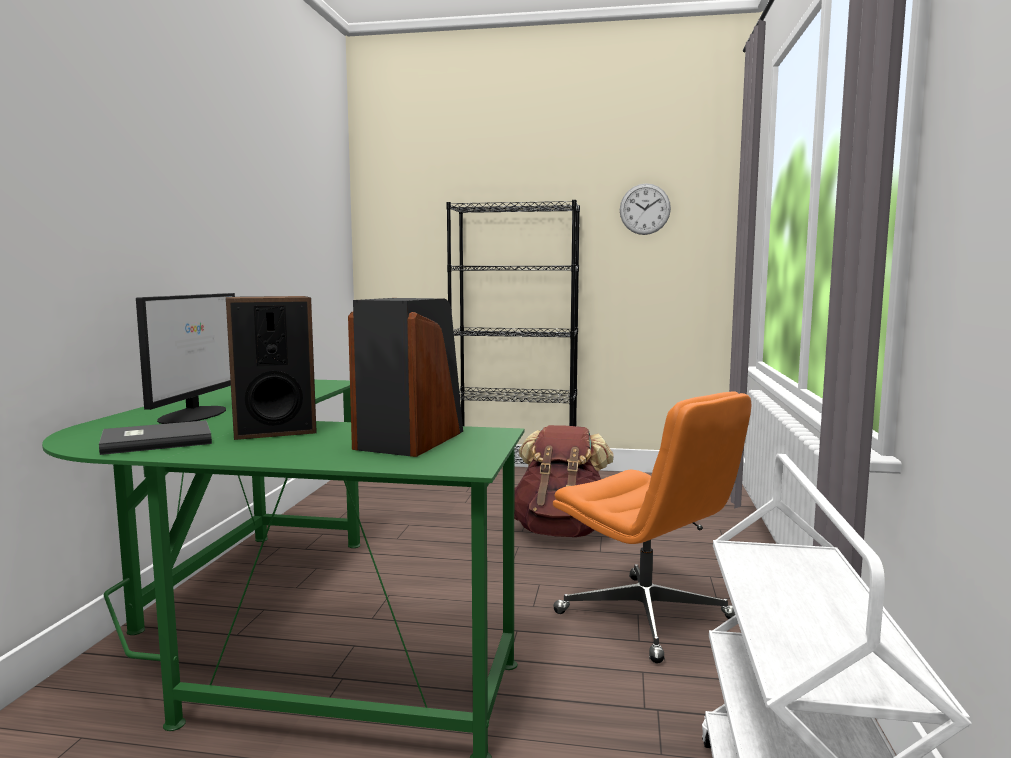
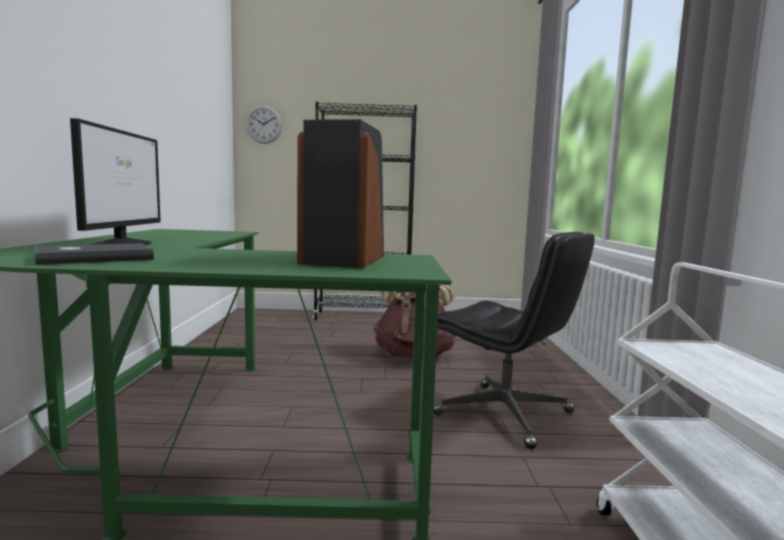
camera: 10 degrees left, 0 degrees up
speaker [226,296,317,440] -> none
orange office chair [553,391,751,663] -> black office chair [434,232,595,449]
wall clock [620,183,671,235] -> wall clock moved to [245,105,283,144]

